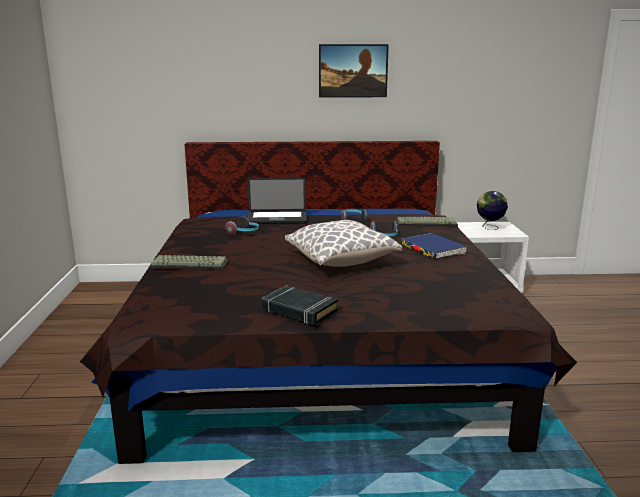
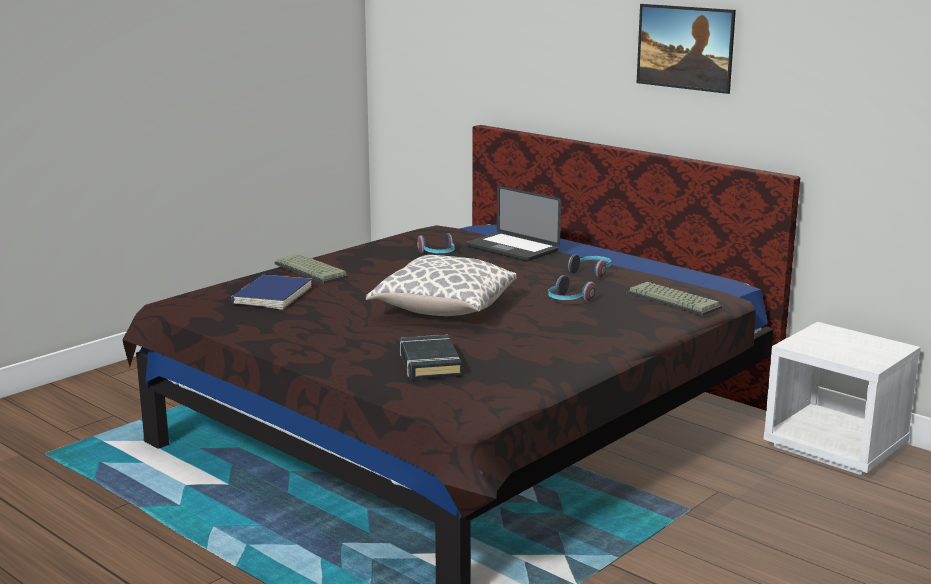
camera: 45 degrees right, 0 degrees up
black book [261,285,338,325] -> black book moved to [399,334,462,380]
blue book [401,233,467,259] -> blue book moved to [231,275,312,310]
globe [477,191,508,230] -> none

